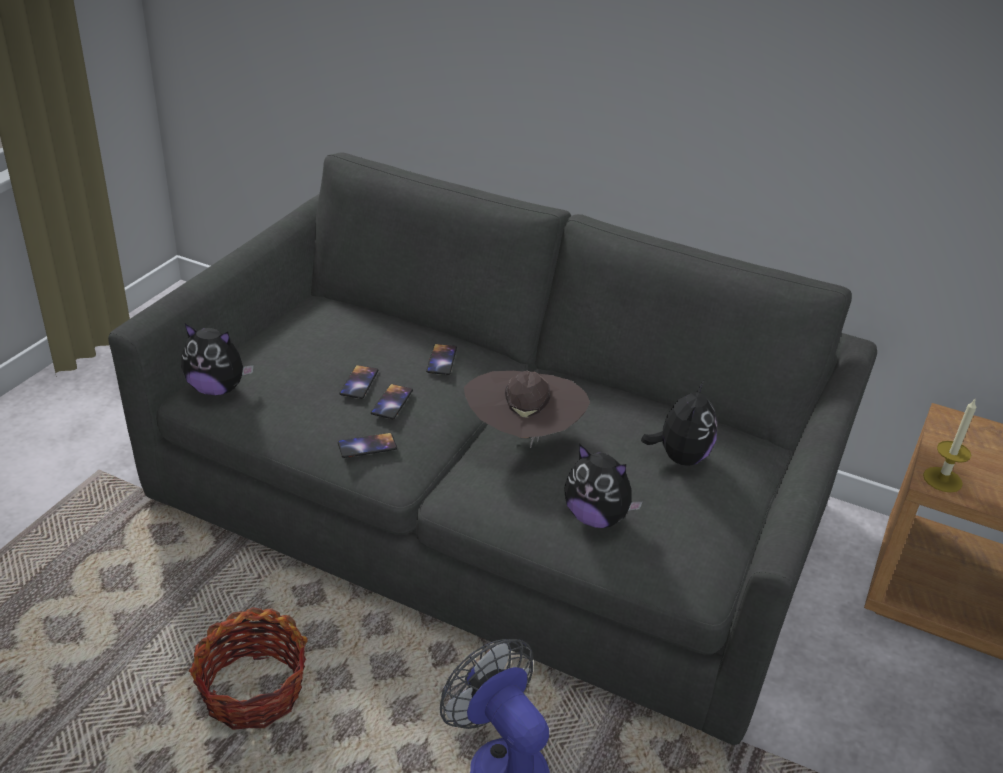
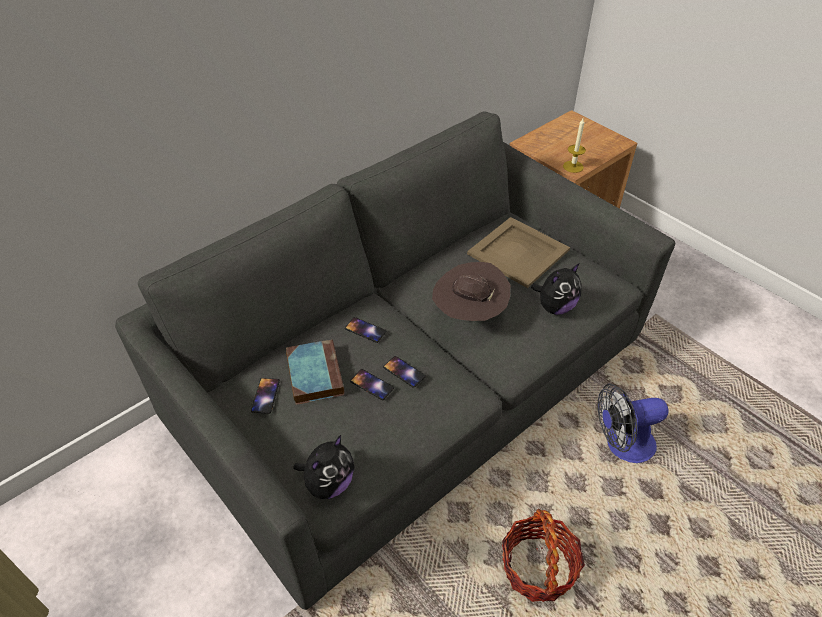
camera: 65 degrees left, 10 degrees up
phone [338,433,397,458] -> phone moved to [251,378,280,414]
plush toy [641,381,717,466] -> beige tray [467,217,570,288]
none -> book [286,339,344,405]

